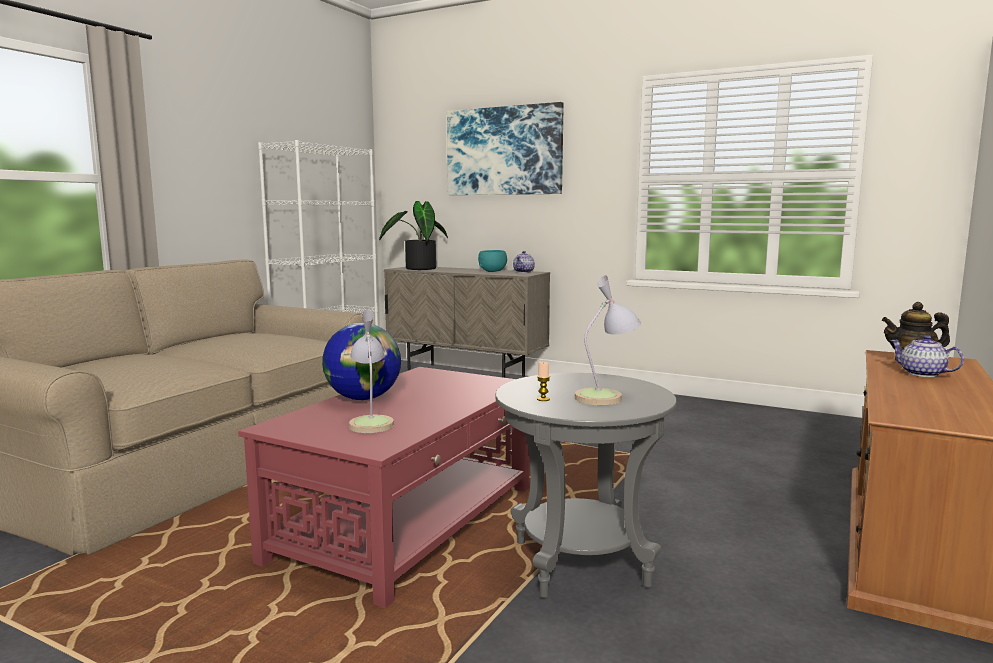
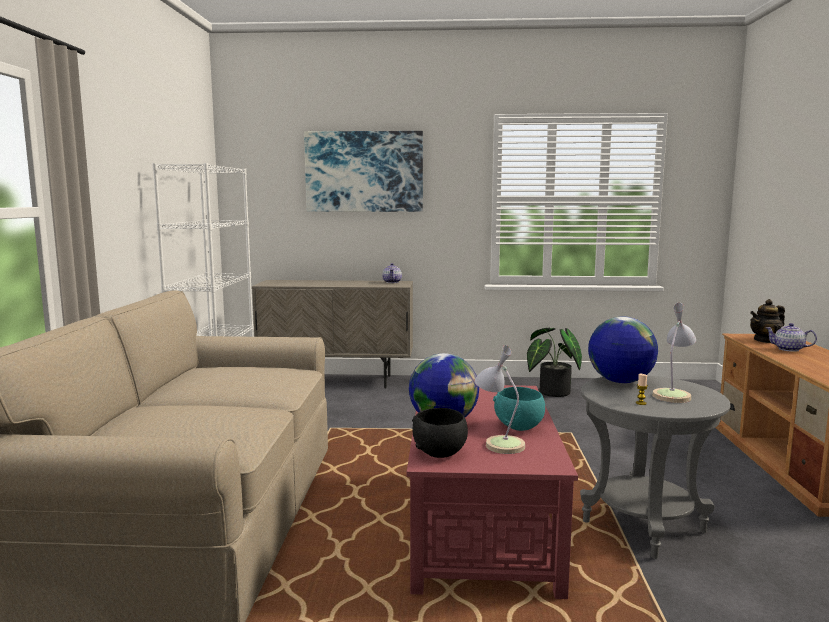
camera: 25 degrees left, 0 degrees up
potted plant [379,201,448,270] -> potted plant moved to [527,328,582,397]
turquoise bowl [478,250,507,272] -> turquoise bowl moved to [493,387,545,431]
none -> black bowl [412,408,468,458]
none -> globe [588,317,658,383]

